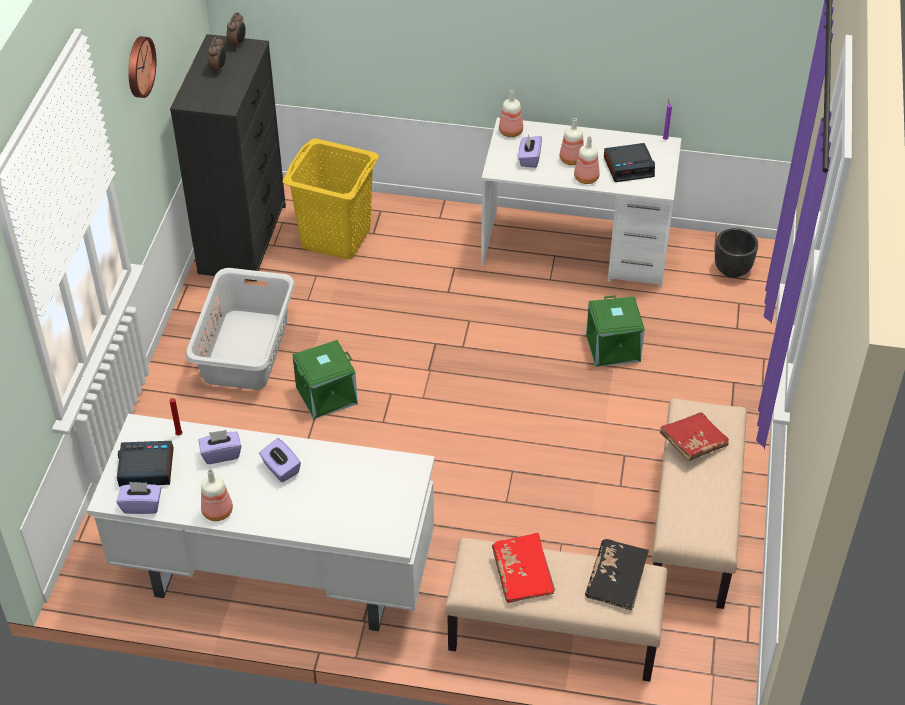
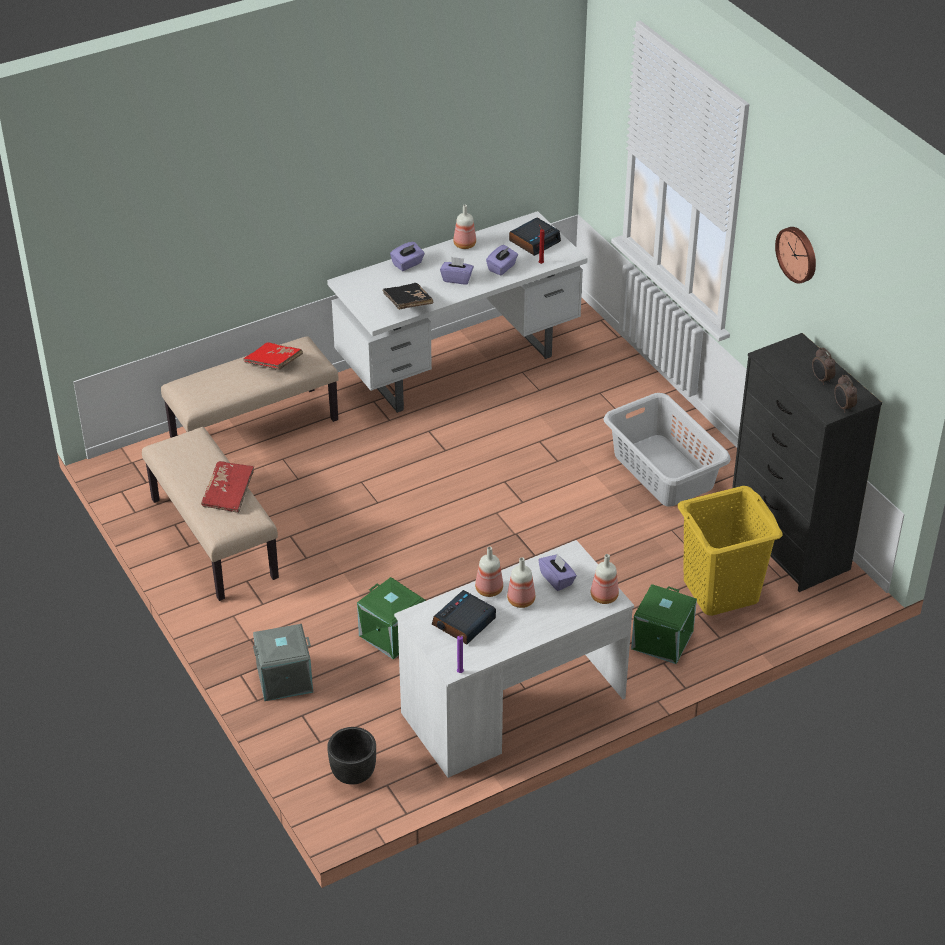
camera: 140 degrees right, 5 degrees down
purple tissue box [116,482,162,514] -> purple tissue box moved to [390,242,425,271]
green storage box [292,340,358,419] -> green storage box moved to [631,584,697,664]
black book [585,539,649,610] -> black book moved to [382,283,434,310]
none -> grey storage box [253,624,313,701]

